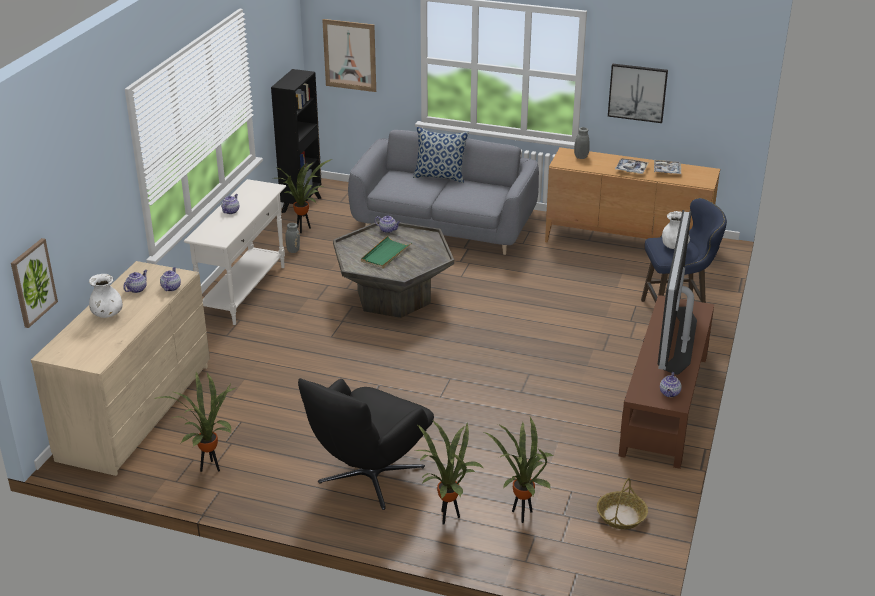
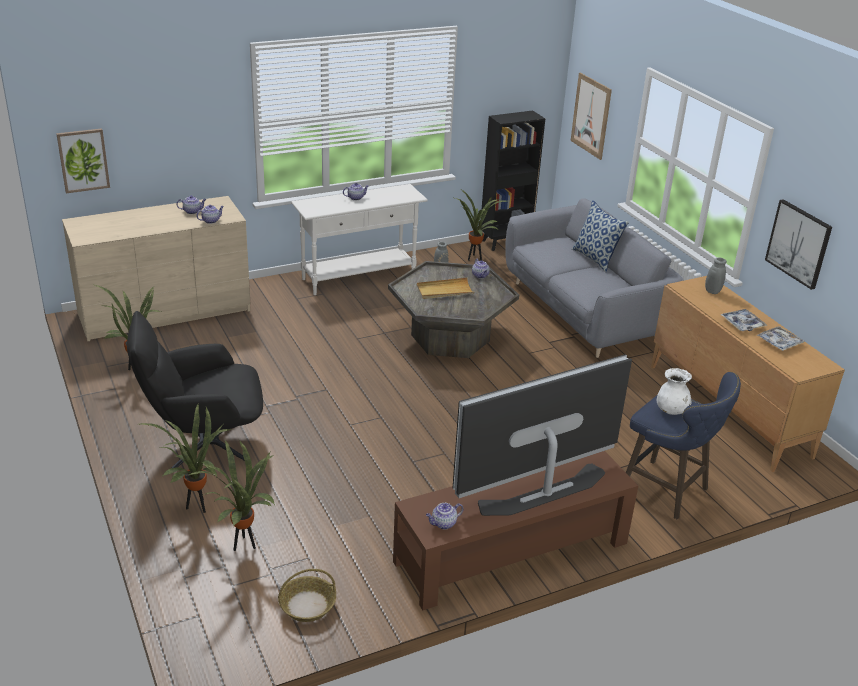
camera: 45 degrees right, 0 degrees up
white vase [89,274,123,318] -> none
green tray [361,236,412,268] -> beige tray [417,278,475,299]

